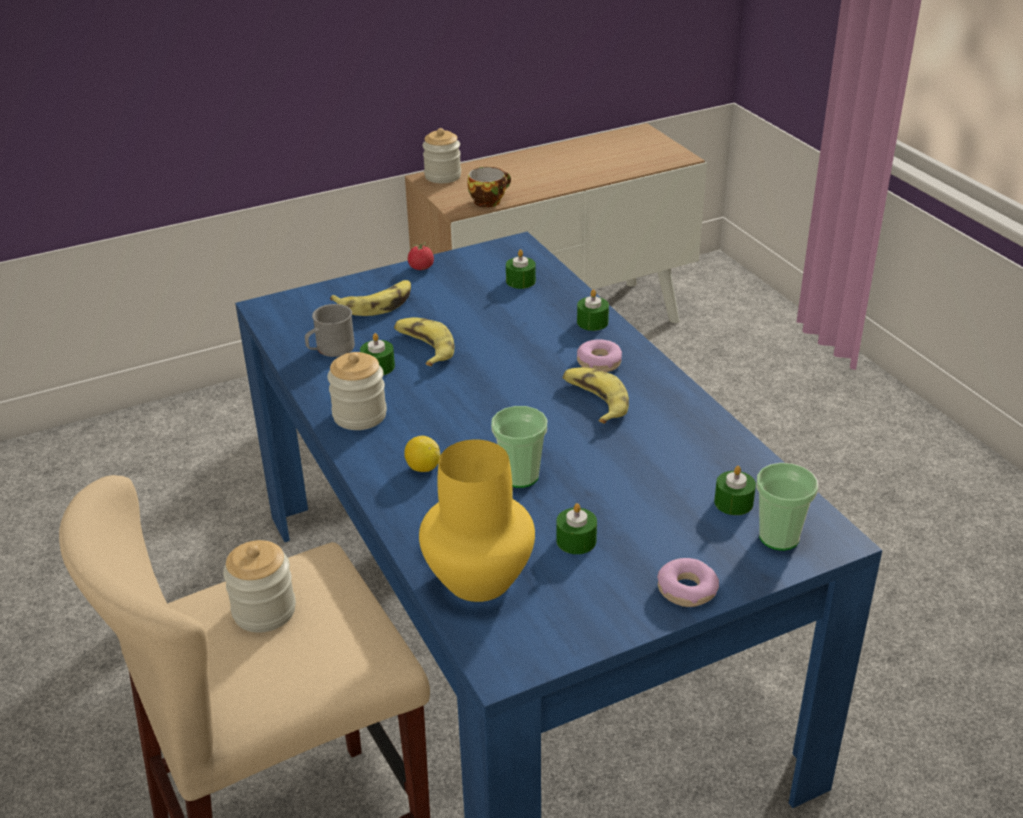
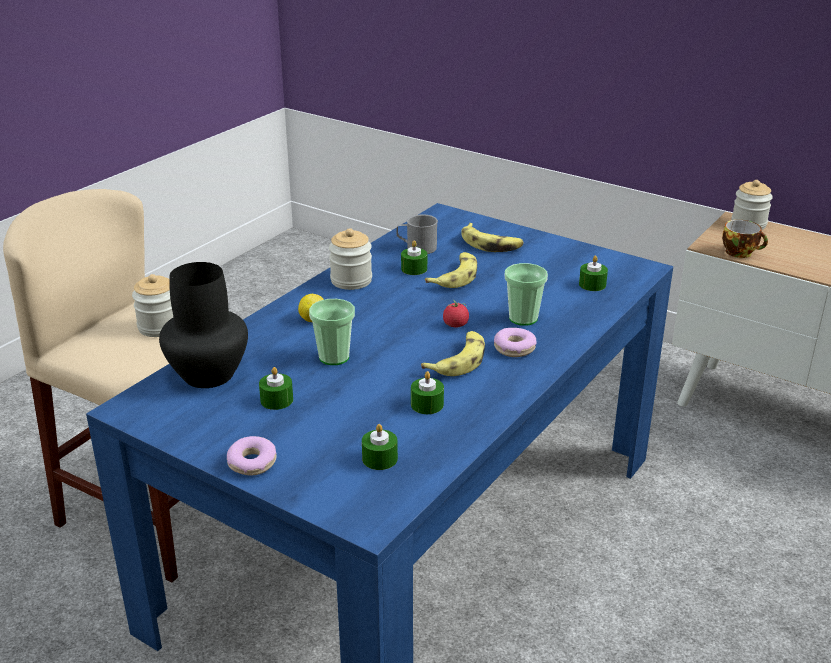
camera: 60 degrees right, 5 degrees down
tomato [408,242,434,270] -> tomato moved to [443,300,469,327]
yellow vase [419,439,535,602] -> black vase [159,262,248,388]
green candle [577,289,609,331] -> green candle moved to [411,371,444,414]
cup [757,463,818,551] -> cup moved to [505,263,548,326]

